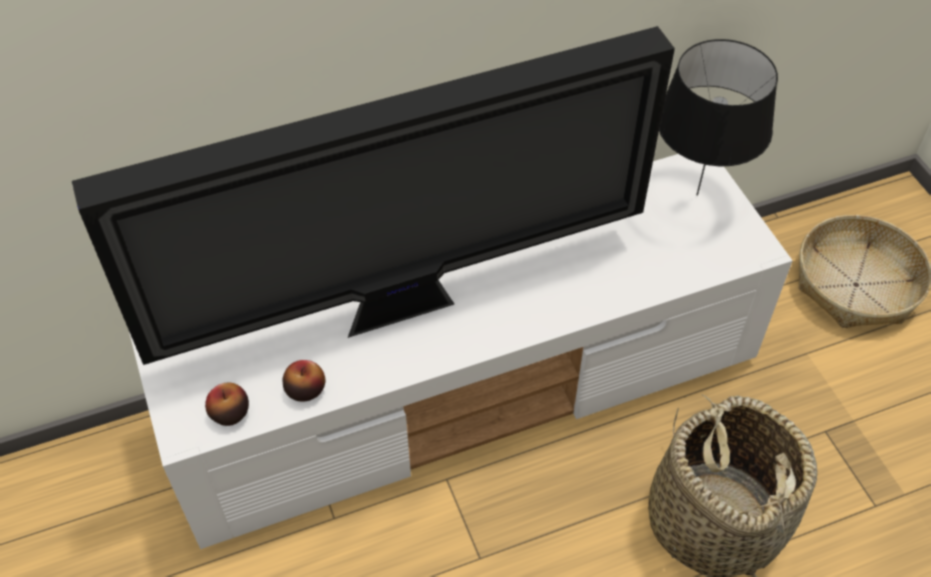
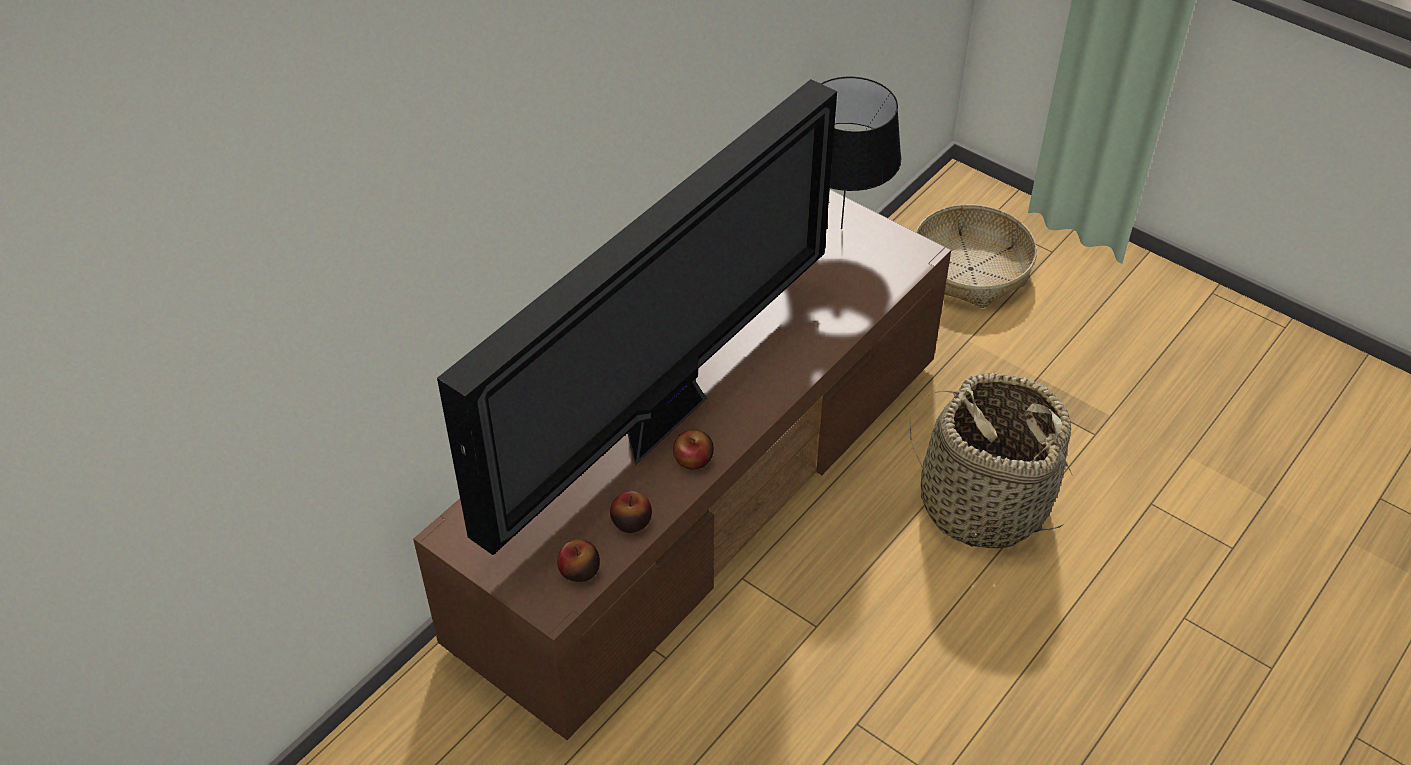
camera: 30 degrees left, 5 degrees down
white tv stand [129,154,793,549] -> brown tv stand [413,190,951,740]
none -> apple [673,429,714,470]

